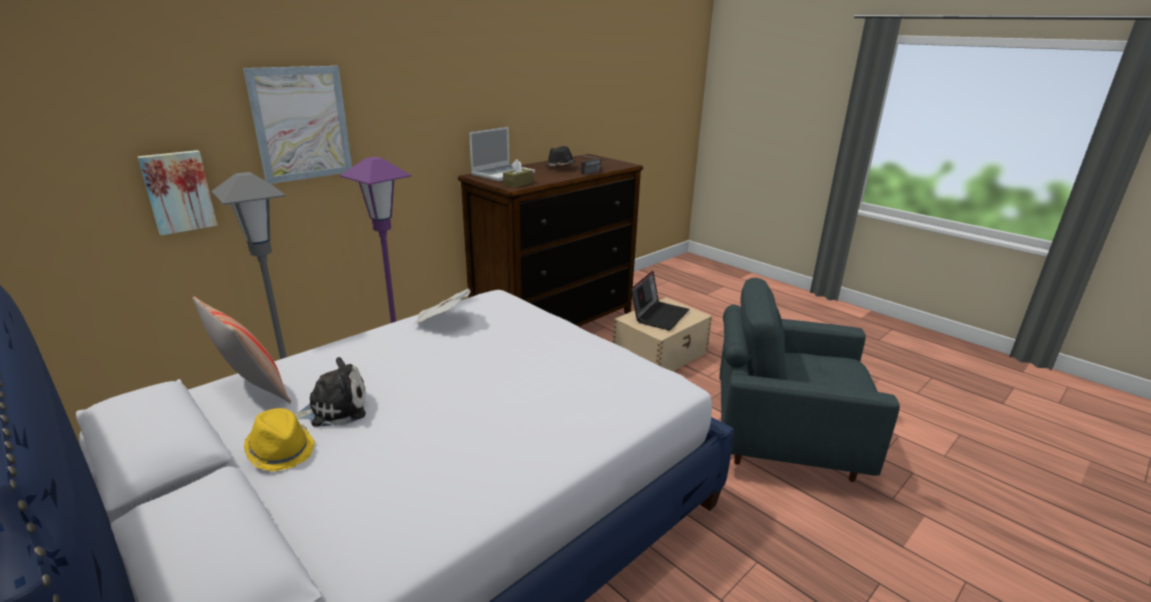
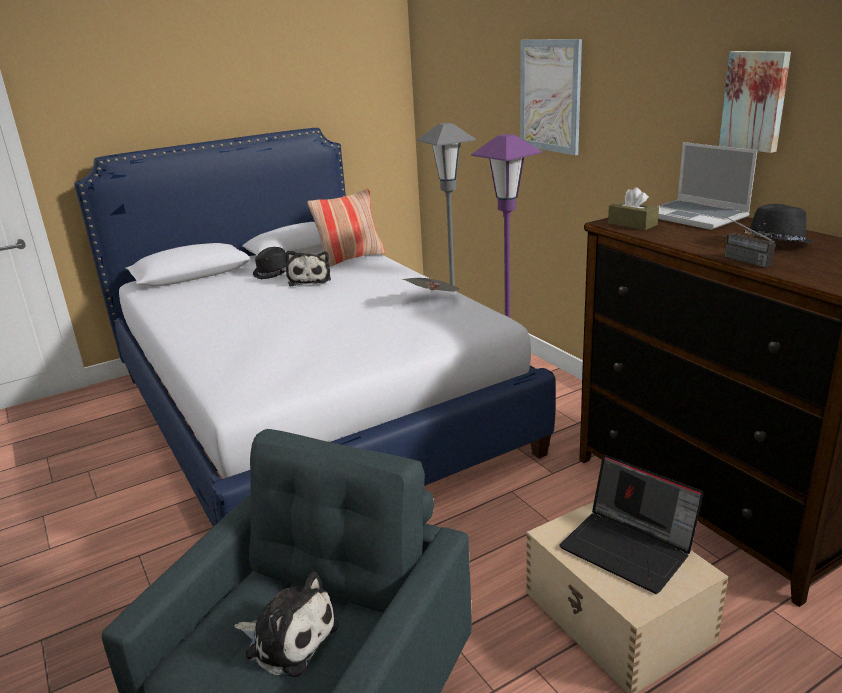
camera: 105 degrees right, 0 degrees up
picture [138,150,217,236] -> picture moved to [719,51,791,153]
yellow hat [244,408,315,472] -> black hat [253,247,286,279]
none -> plush toy [234,571,339,677]

